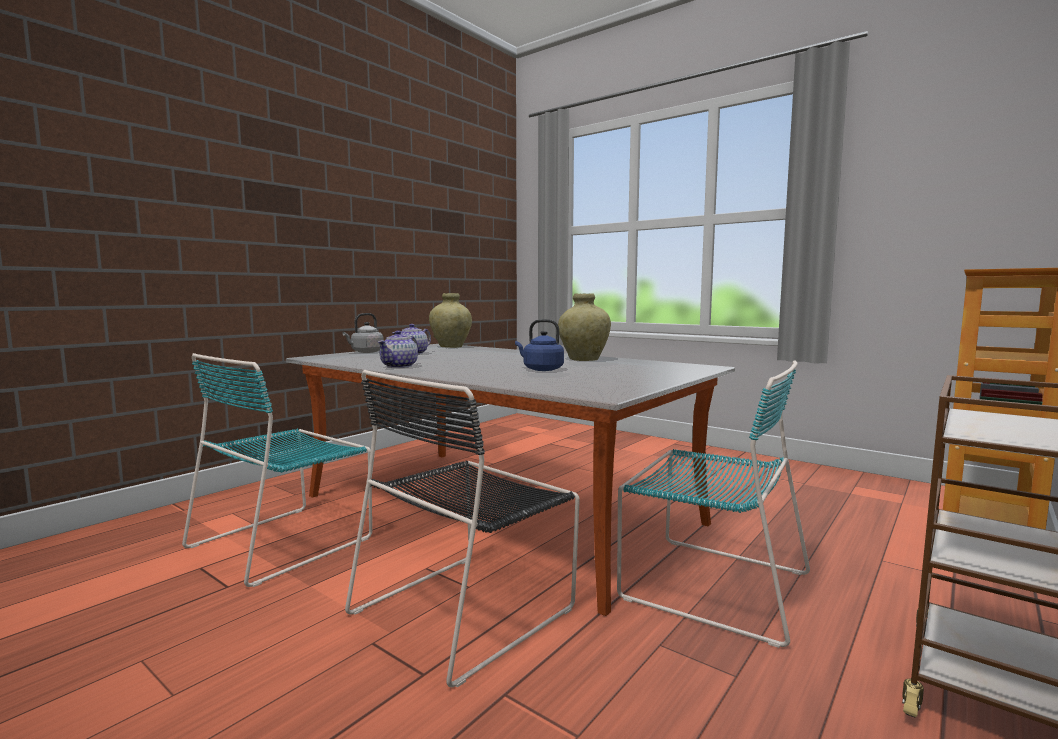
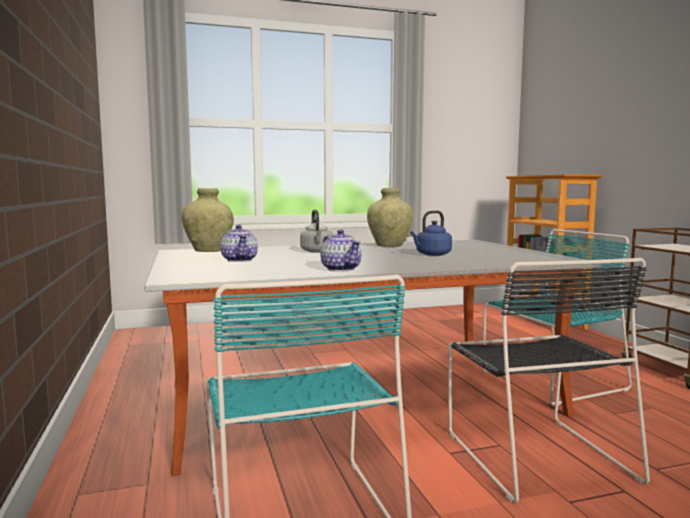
camera: 55 degrees left, 0 degrees up
grey kettle [342,313,384,353] -> grey kettle moved to [300,209,333,253]

